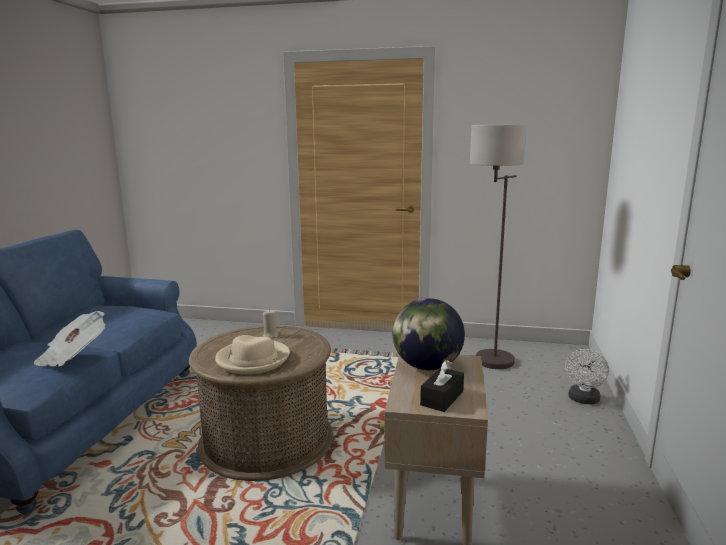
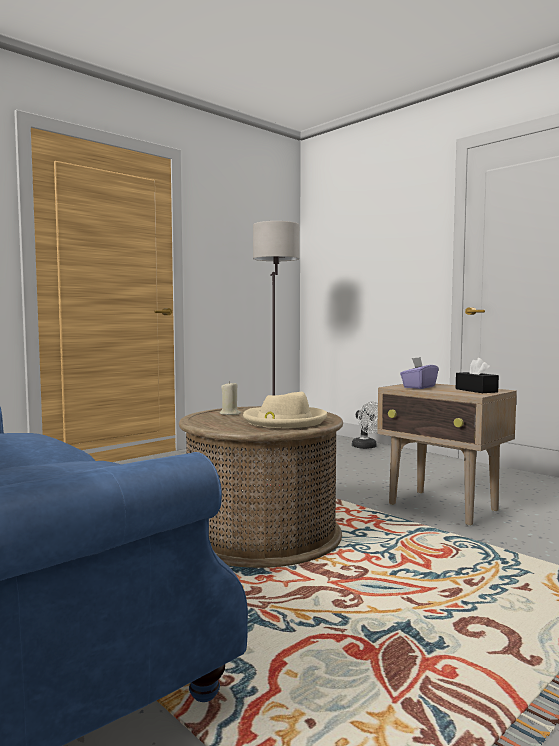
camera: 55 degrees left, 10 degrees down
newspaper [34,311,106,367] -> none
globe [393,298,465,370] -> purple tissue box [400,357,439,389]

